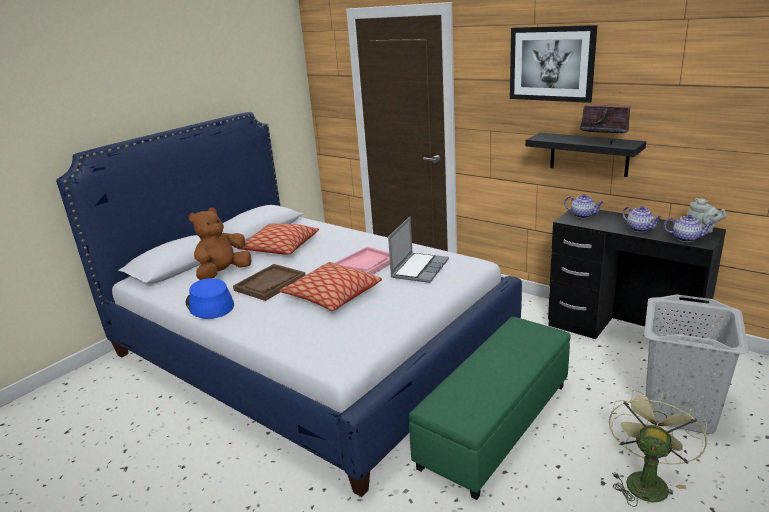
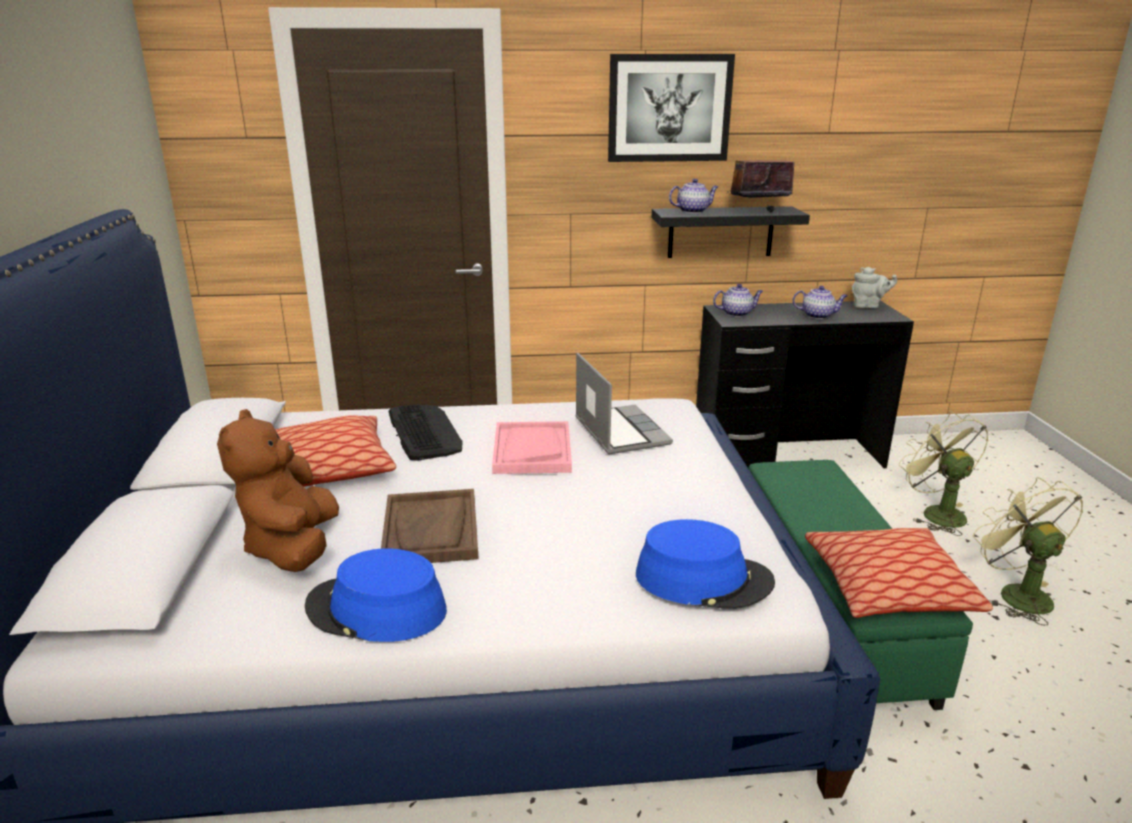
camera: 45 degrees left, 0 degrees up
pillow [280,262,382,311] -> pillow moved to [805,528,993,618]
grey laundry basket [644,295,749,434] -> green fan [899,411,988,536]
teapot [664,215,714,242] -> teapot moved to [669,179,718,213]
none -> keyboard [389,404,463,461]
none -> blue hat [636,519,775,609]

